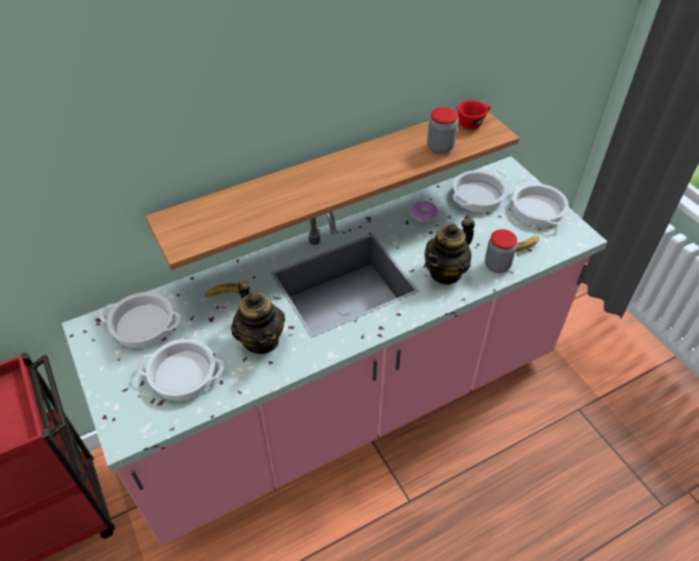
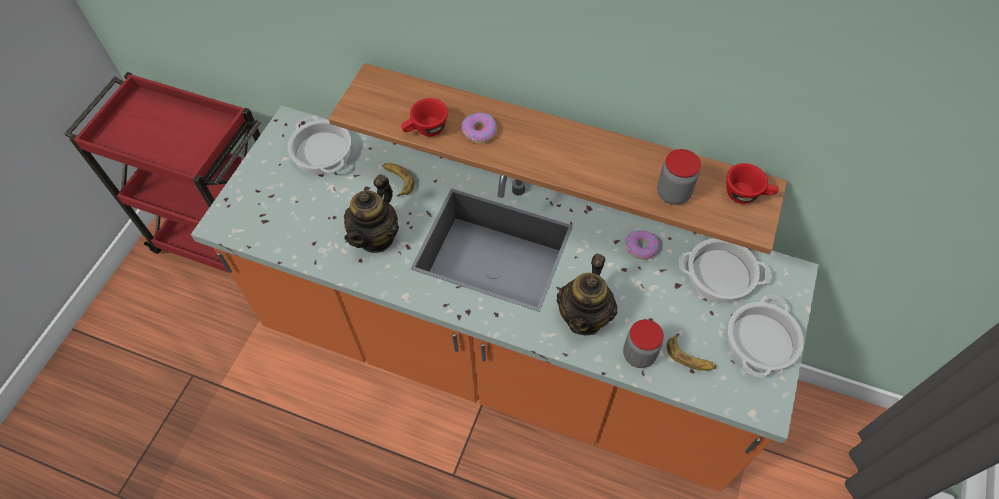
camera: 50 degrees right, 10 degrees up
pink counter [62,156,608,546] -> orange counter [191,105,819,491]
cooking pot [136,339,224,401] -> none
teapot [425,218,475,285] -> teapot turned 75 degrees counterclockwise [557,254,617,336]
none -> red cup [401,98,448,136]
none -> donut [462,112,497,143]

